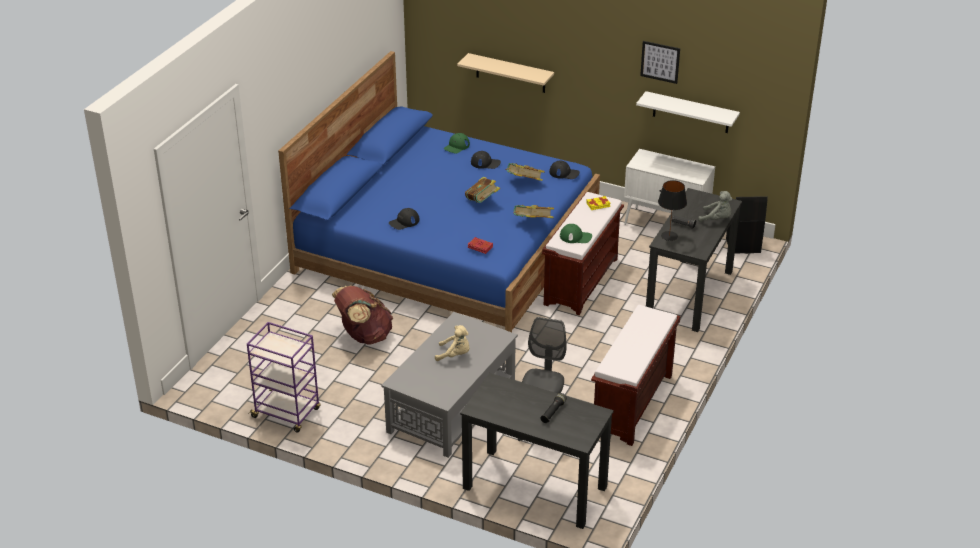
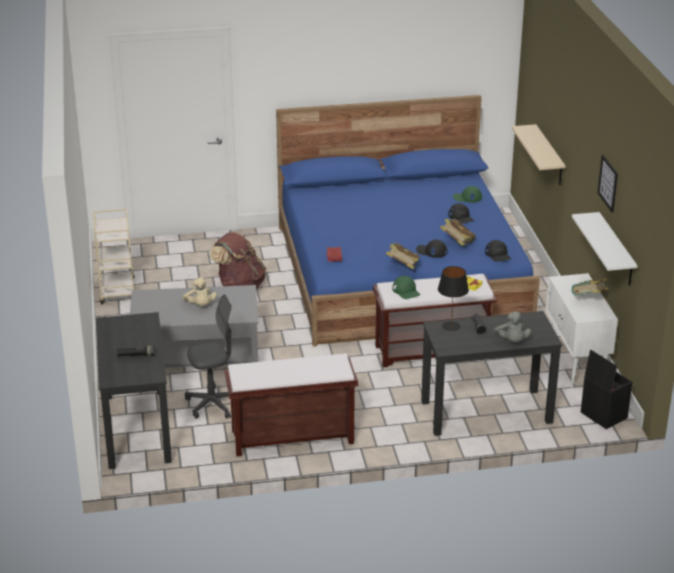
camera: 55 degrees right, 5 degrees down
purple cart [247,322,321,432] -> beige cart [93,209,134,304]
black cap [389,208,419,230] -> black cap moved to [416,240,447,258]
book [465,177,500,203] -> book moved to [571,278,609,296]

